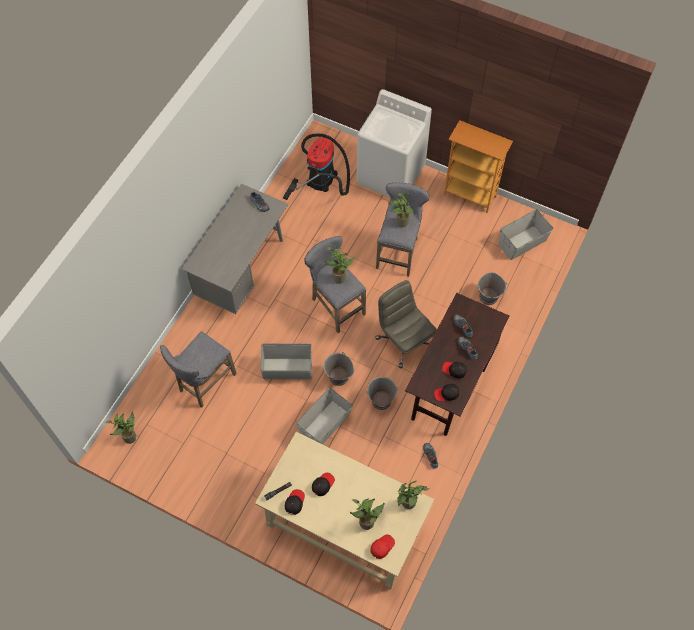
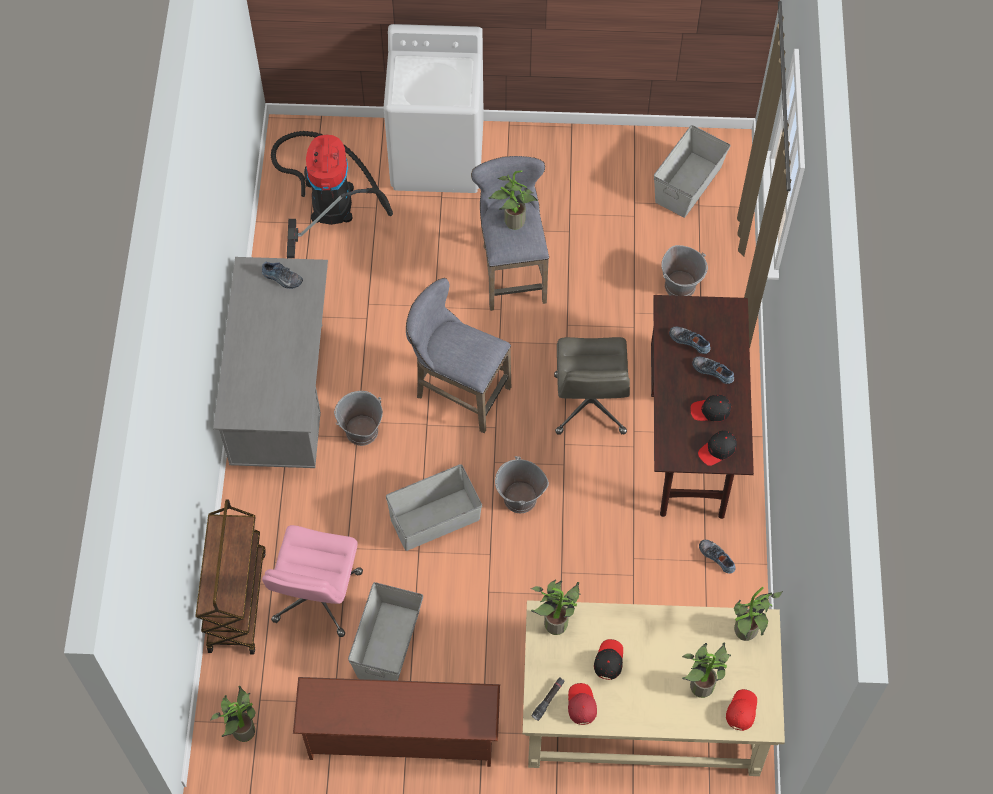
camera: 25 degrees left, 0 degrees up
grey stool [160,331,237,408] -> pink office chair [262,525,363,637]
black cap [285,489,305,515] -> red cap [568,683,597,725]
grey storage box [296,387,353,444] -> grey storage box moved to [348,582,423,681]
potted plant [324,247,355,284] -> potted plant moved to [530,579,581,635]
grey bucket [366,377,398,410] -> grey bucket moved to [334,391,383,446]
grey office chair [375,280,437,368] -> grey office chair turned 120 degrees counterclockwise [554,337,630,435]
bookcase [444,120,513,213] -> none
none -> brown cart [195,500,266,655]
none -> brown shoe rack [293,677,500,767]

